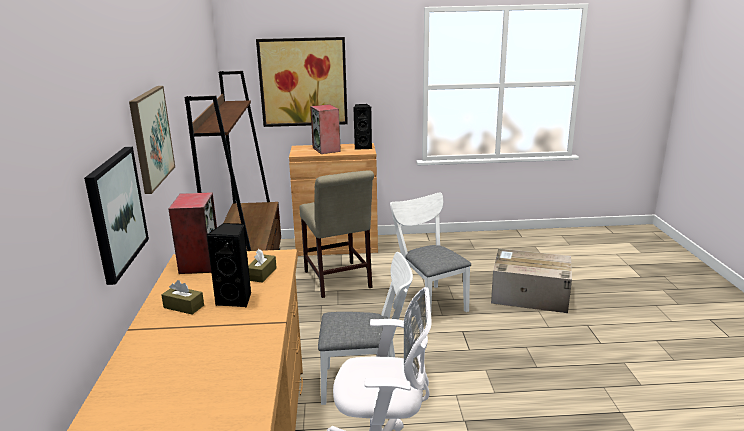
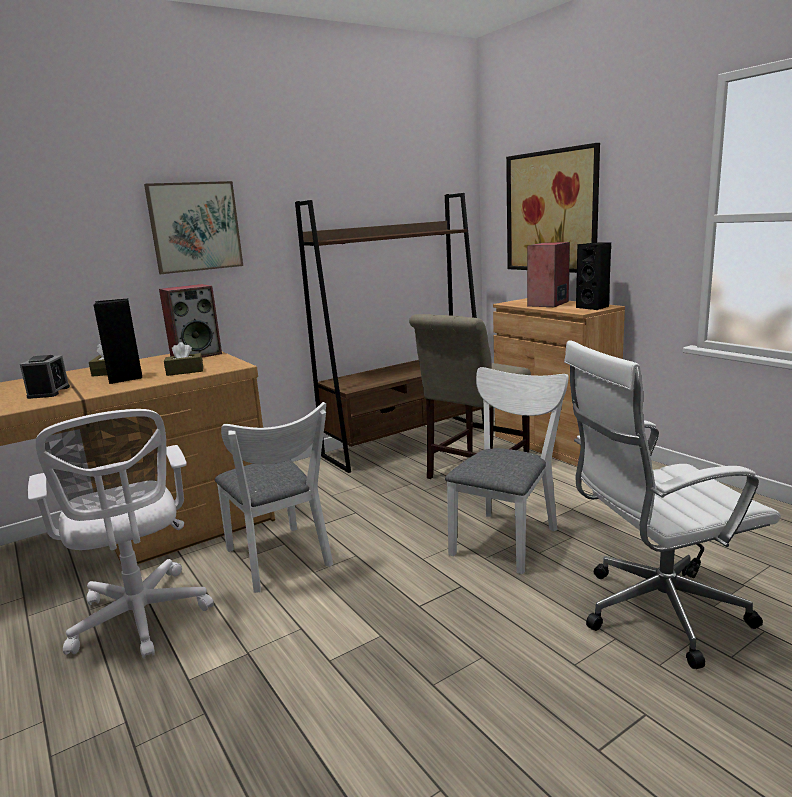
camera: 60 degrees right, 5 degrees down
picture [84,147,149,285] -> none
cardboard box [491,248,572,313] -> white office chair [564,340,781,669]
none -> alarm clock [20,355,70,399]

